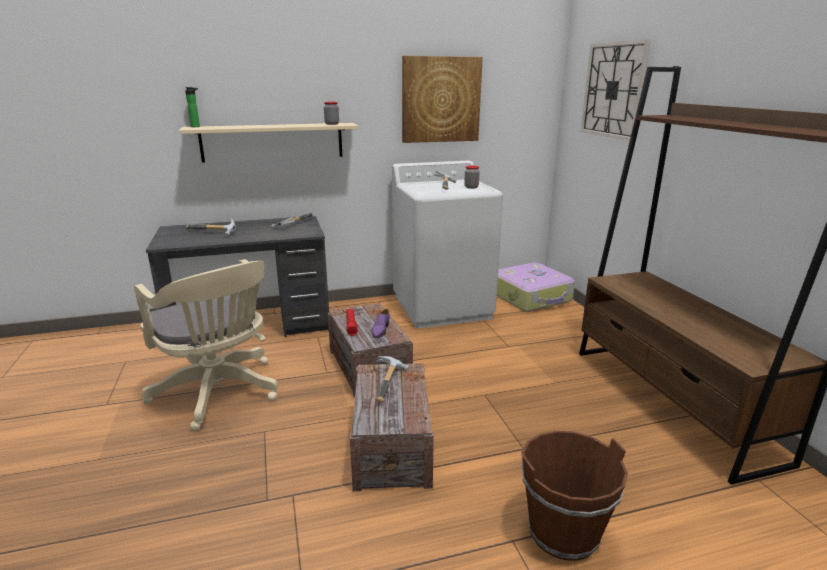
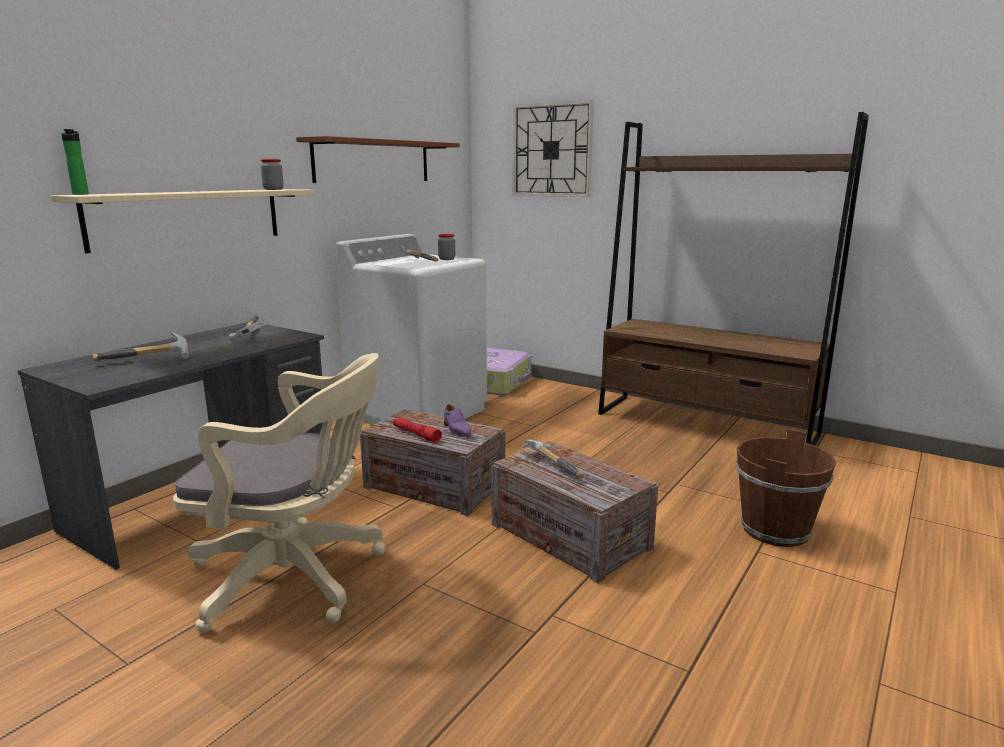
camera: 40 degrees left, 5 degrees down
picture [402,56,483,143] -> brown shelf [296,136,460,183]

